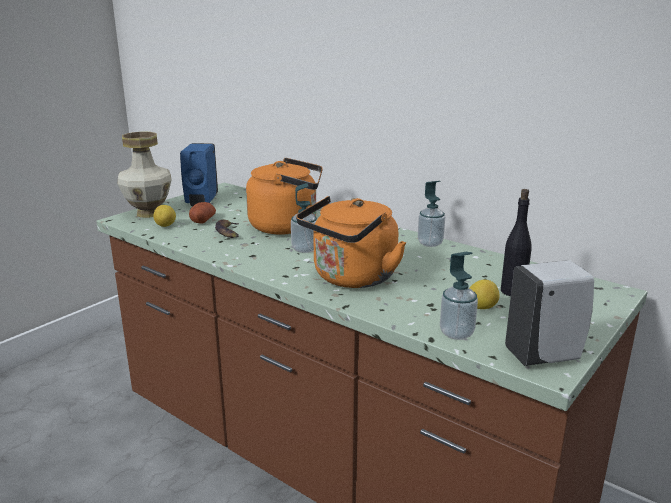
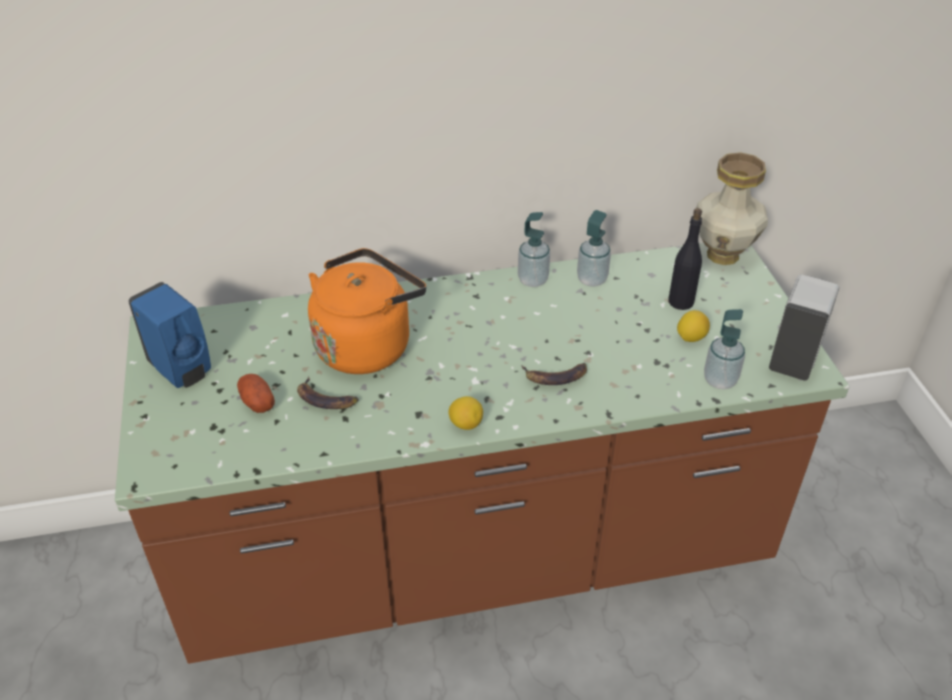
camera: 50 degrees left, 20 degrees up
vase [118,132,172,218] -> vase moved to [696,152,768,265]
lemon [153,205,176,227] -> lemon moved to [449,396,483,430]
soap dispenser [291,183,317,253] -> soap dispenser moved to [577,210,611,286]
orange kettle [296,196,406,288] -> banana [521,363,587,385]

